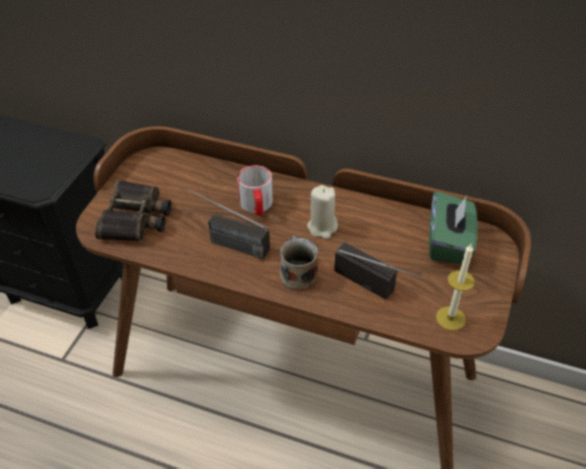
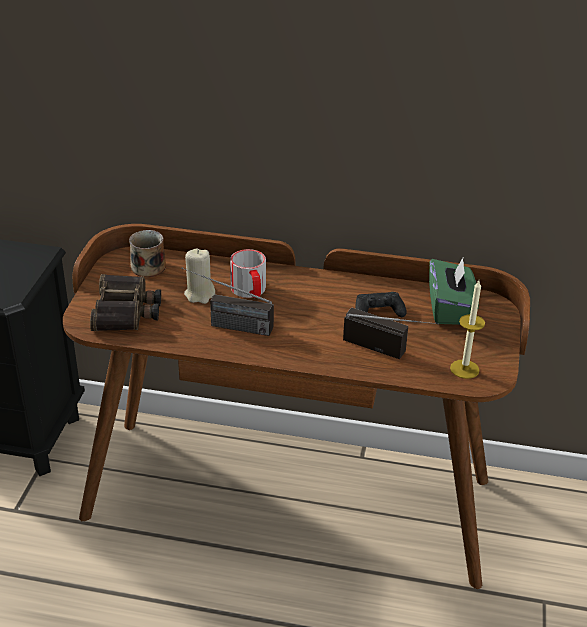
camera: 10 degrees left, 10 degrees down
mug [280,235,318,291] -> mug moved to [129,230,166,277]
beige candle [307,185,338,239] -> beige candle moved to [184,249,215,304]
none -> black game controller [355,292,407,317]

